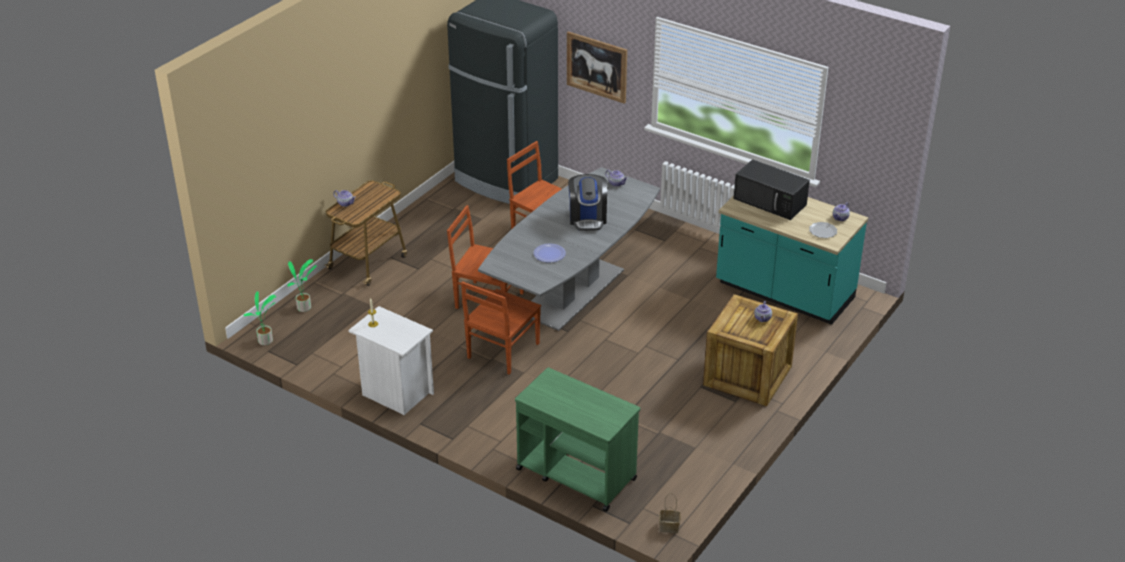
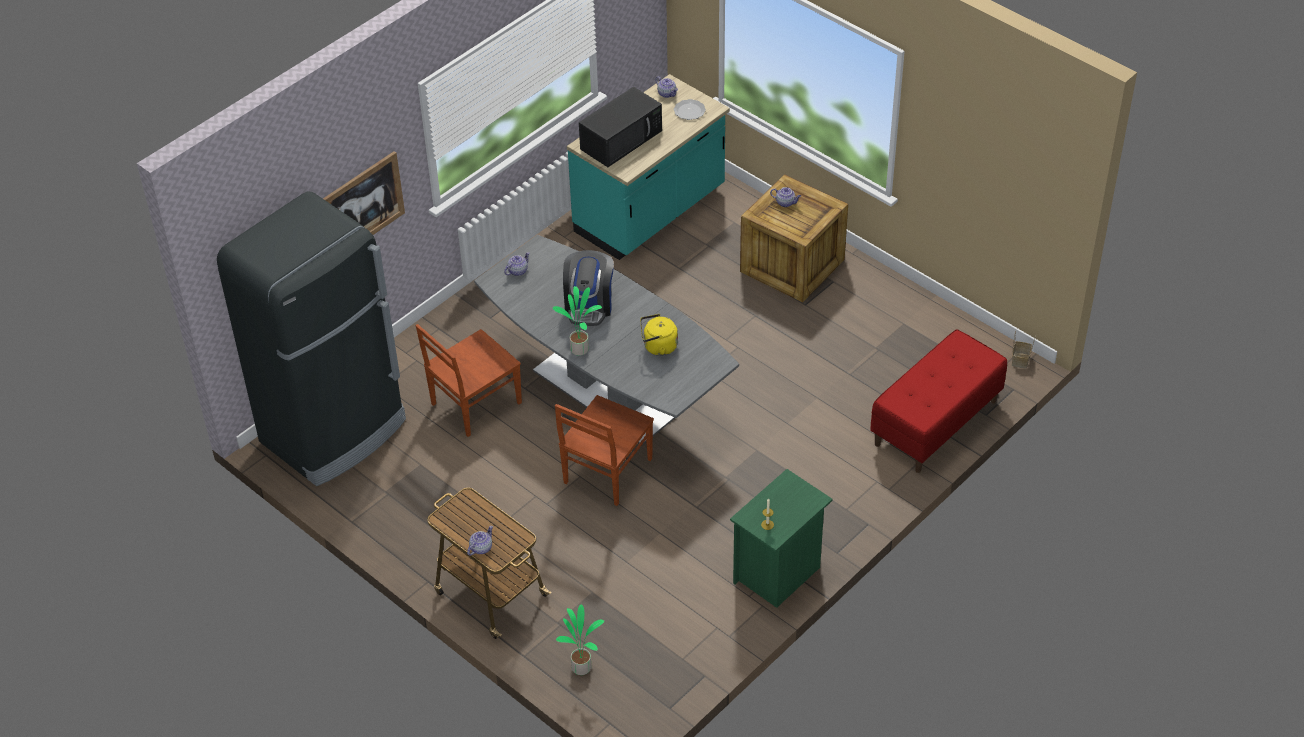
camera: 80 degrees left, 10 degrees up
potted plant [243,291,276,345] -> potted plant moved to [552,286,602,356]
white nightstand [348,306,434,415] -> green nightstand [730,469,833,608]
brown chair [461,281,541,375] -> none
green cart [515,367,640,512] -> red bench [870,329,1007,473]
plate [533,243,566,262] -> yellow kettle [640,314,678,356]
coffee machine [568,174,608,231] -> coffee machine turned 90 degrees clockwise [563,250,614,326]

